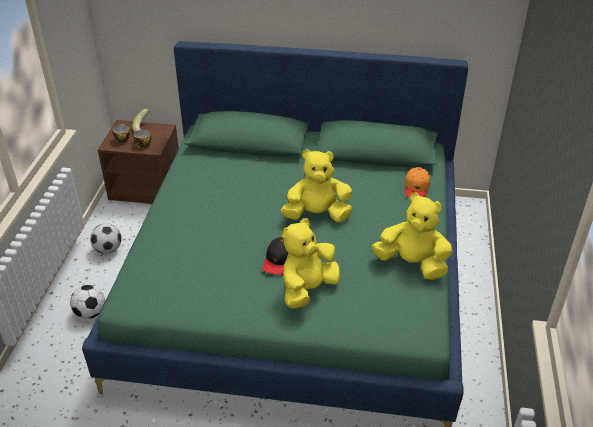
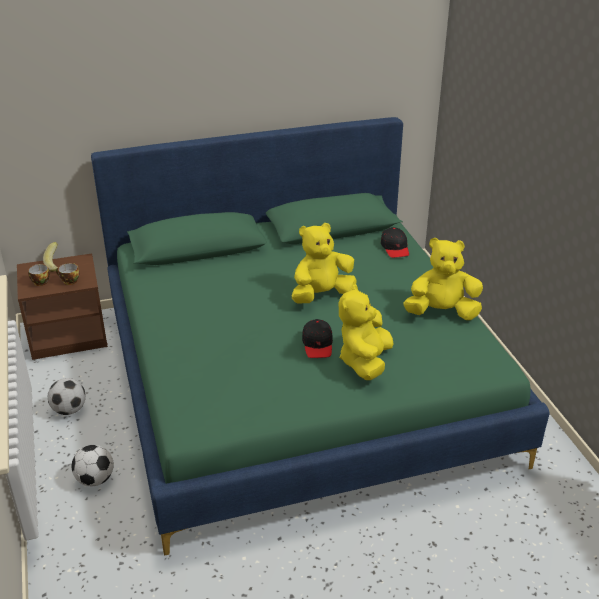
camera: 25 degrees left, 5 degrees down
orange cap [405,167,430,197] -> black cap [381,227,409,258]

